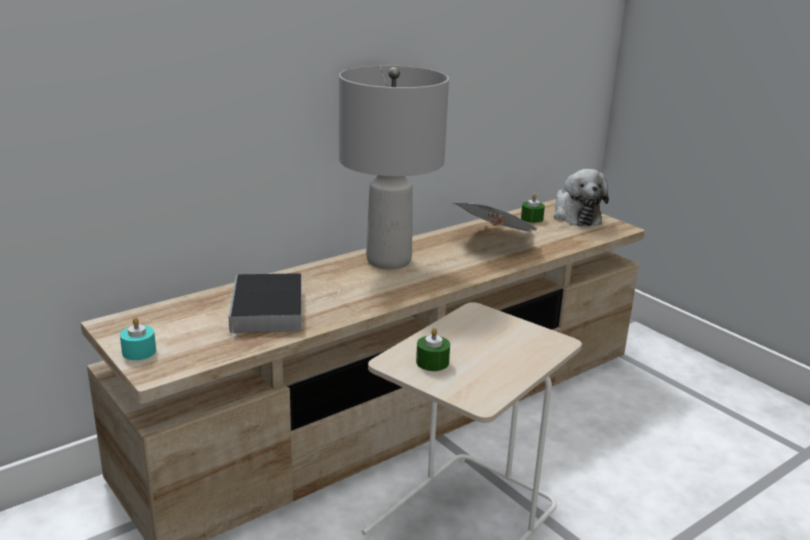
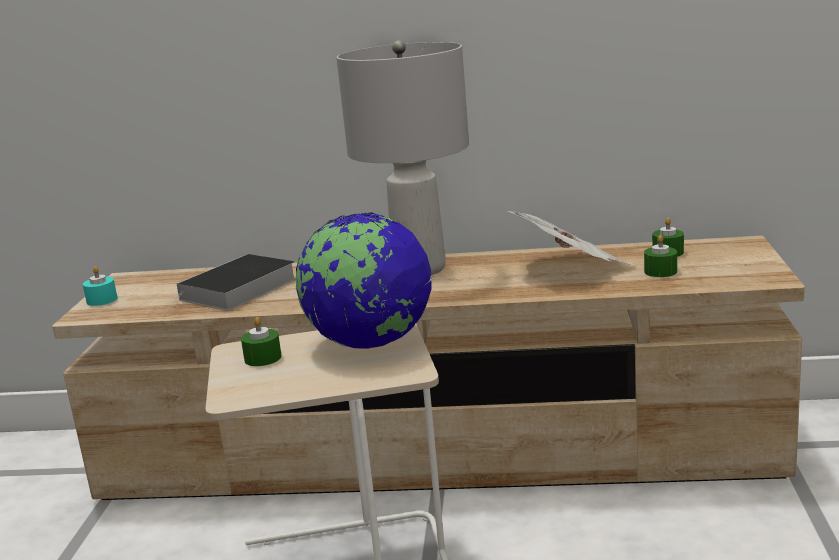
camera: 45 degrees right, 5 degrees down
plush toy [554,169,609,226] -> none
none -> globe [295,212,432,349]
none -> green candle [644,235,677,277]

